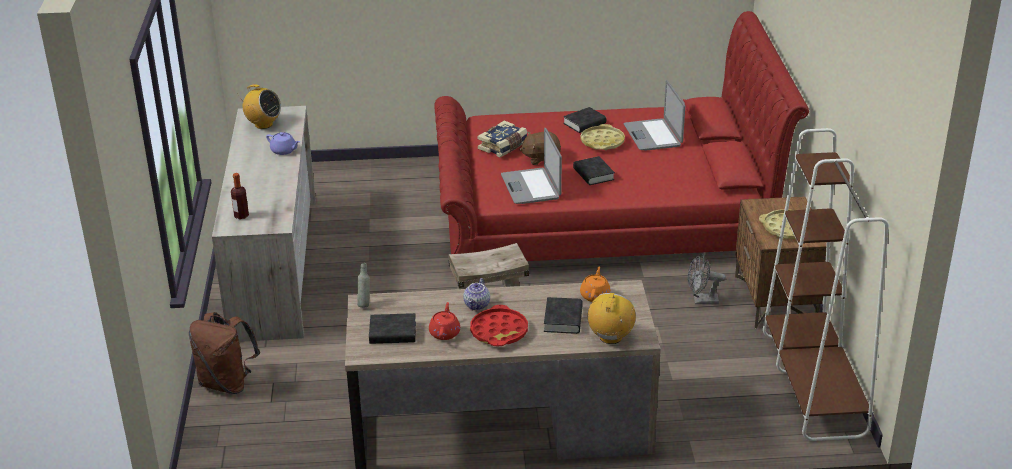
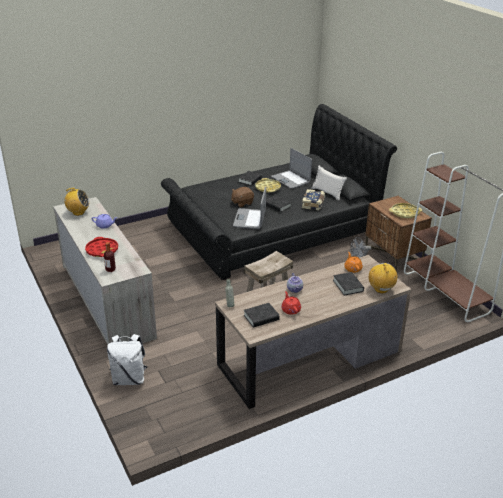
camera: 25 degrees left, 0 degrees up
brown backpack [189,312,260,394] -> white backpack [107,334,148,385]
red bed [434,11,809,261] -> black bed [161,104,397,280]
red tray [470,305,528,346] -> red tray moved to [85,237,118,257]
book [478,121,528,157] -> book moved to [302,189,325,211]
laptop [501,128,562,204] -> laptop turned 45 degrees clockwise [233,187,266,229]
none -> white pillow [312,166,347,200]

